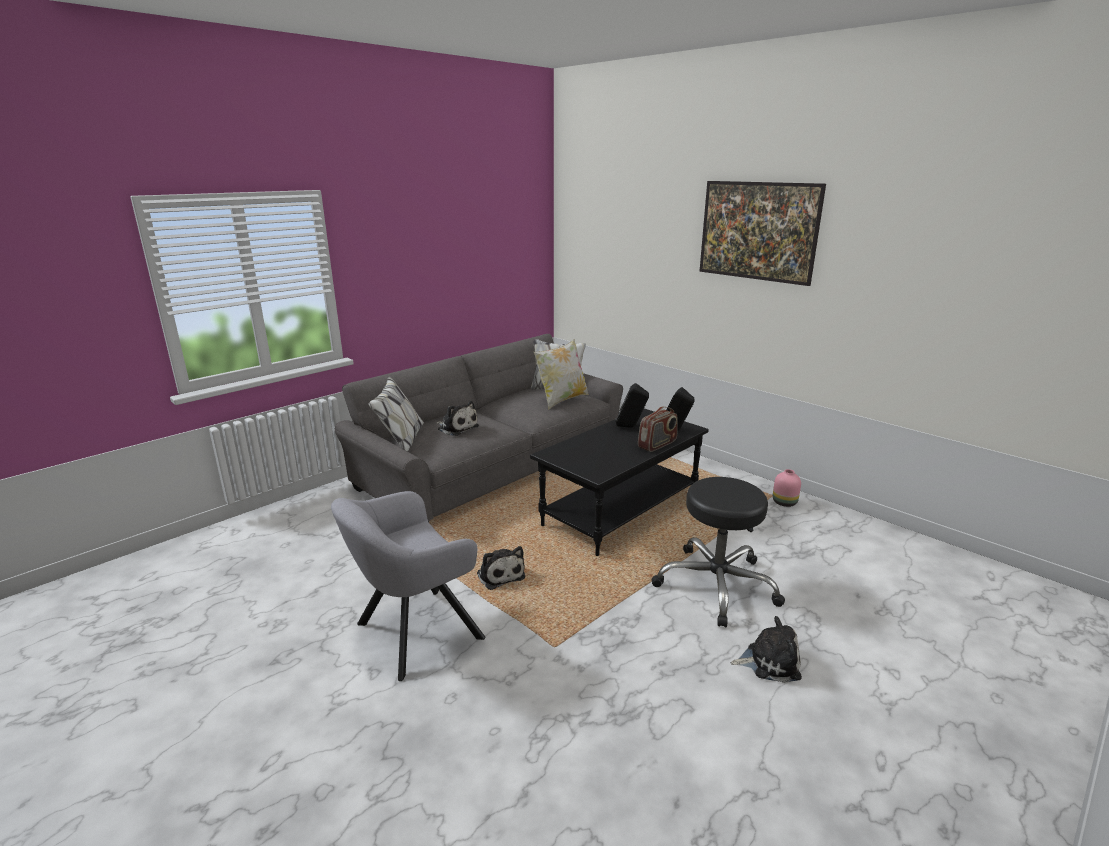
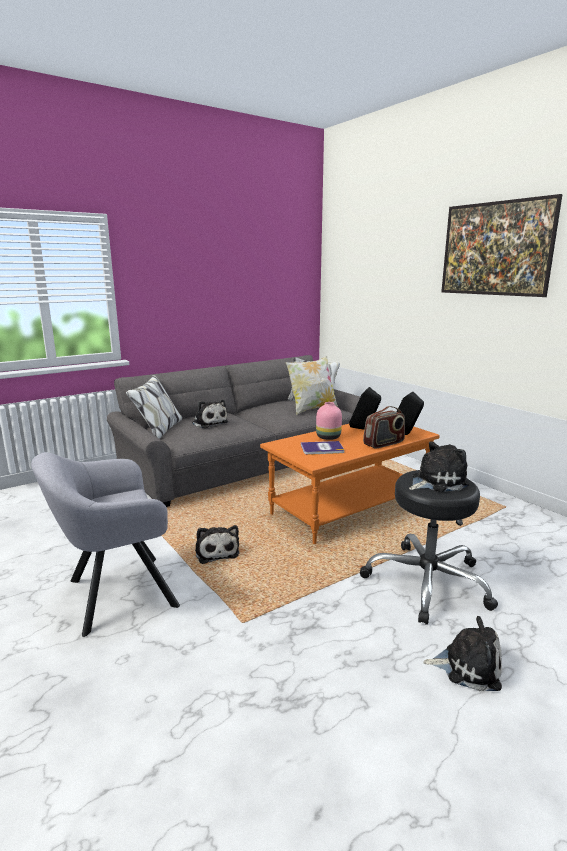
camera: 10 degrees right, 5 degrees down
black coffee table [530,408,709,556] -> orange coffee table [260,424,440,544]
pink vase [773,469,801,507] -> pink vase moved to [316,402,342,440]
none -> book [301,441,344,455]
none -> plush toy [409,441,469,492]

